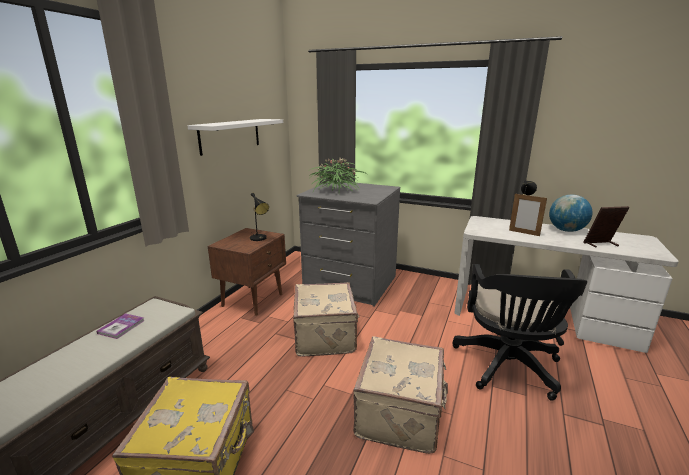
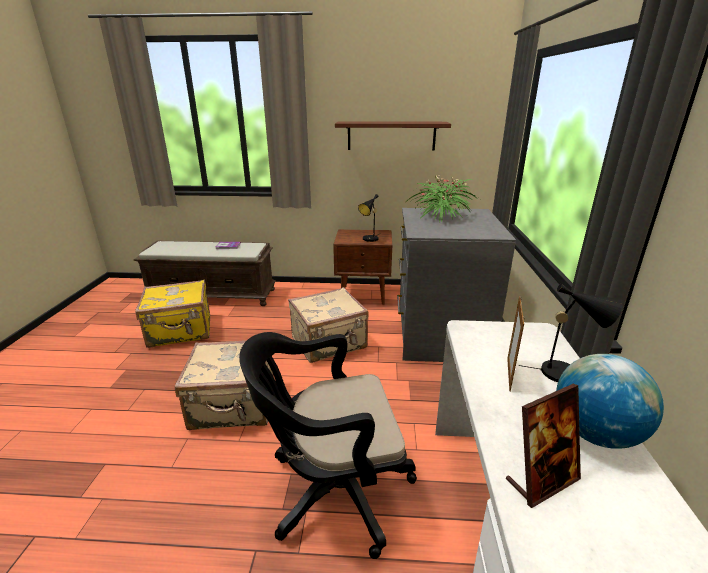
camera: 70 degrees right, 5 degrees up
white shelf [187,119,283,156] -> brown shelf [335,121,451,150]
picture frame [584,206,630,248] -> picture frame turned 90 degrees clockwise [506,384,581,508]

